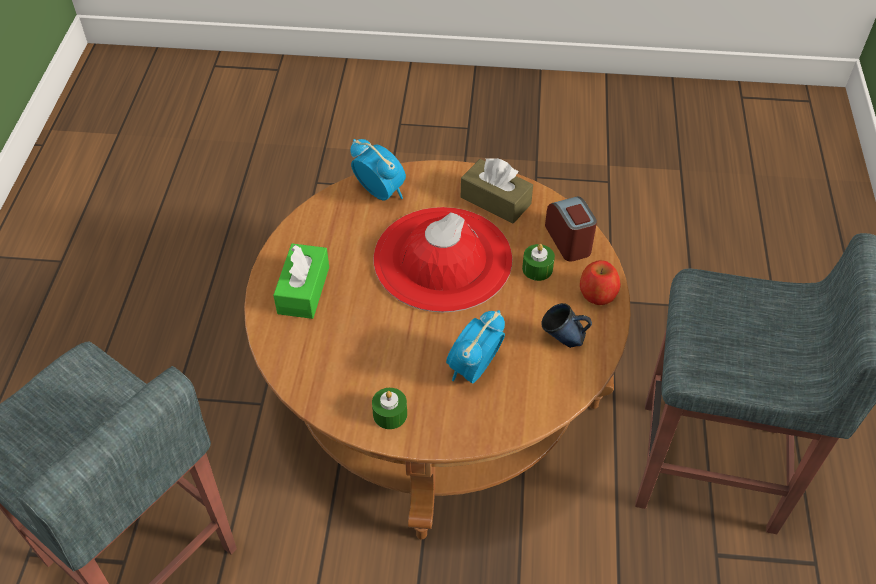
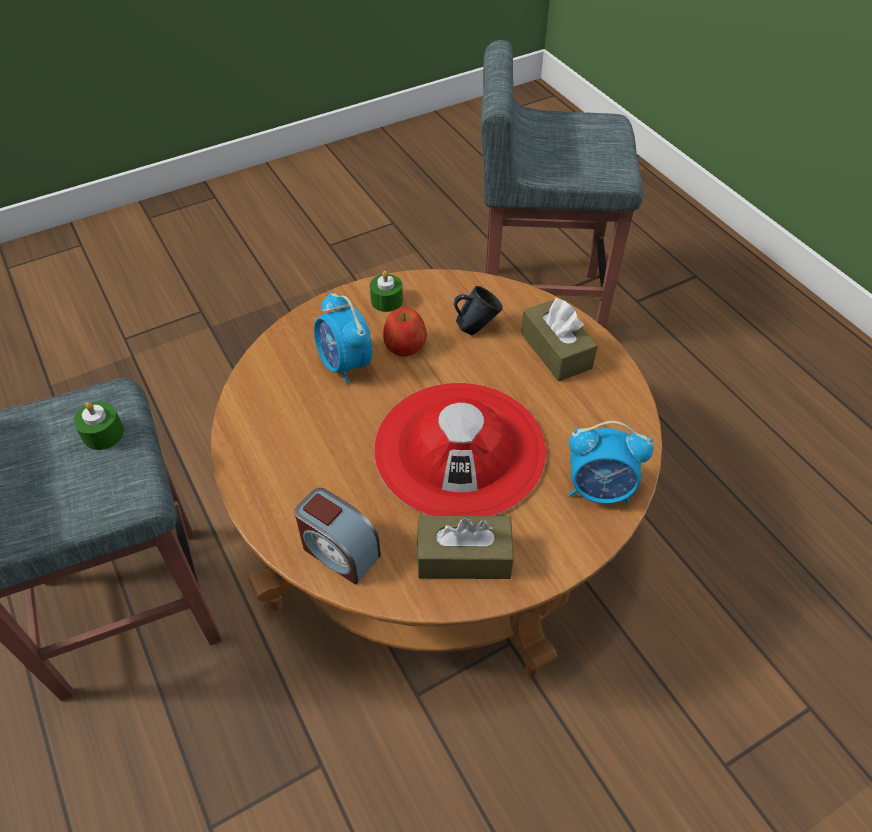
camera: 145 degrees right, 0 degrees up
green tissue box [273,243,329,319] -> brown tissue box [521,298,597,381]
alarm clock [446,310,505,384] -> alarm clock turned 150 degrees clockwise [314,292,372,384]
green candle [522,244,555,281] -> green candle moved to [73,401,124,450]
blue mug [541,303,592,348] -> blue mug moved to [454,286,503,335]
apple [580,260,621,305] -> apple moved to [383,307,427,357]

